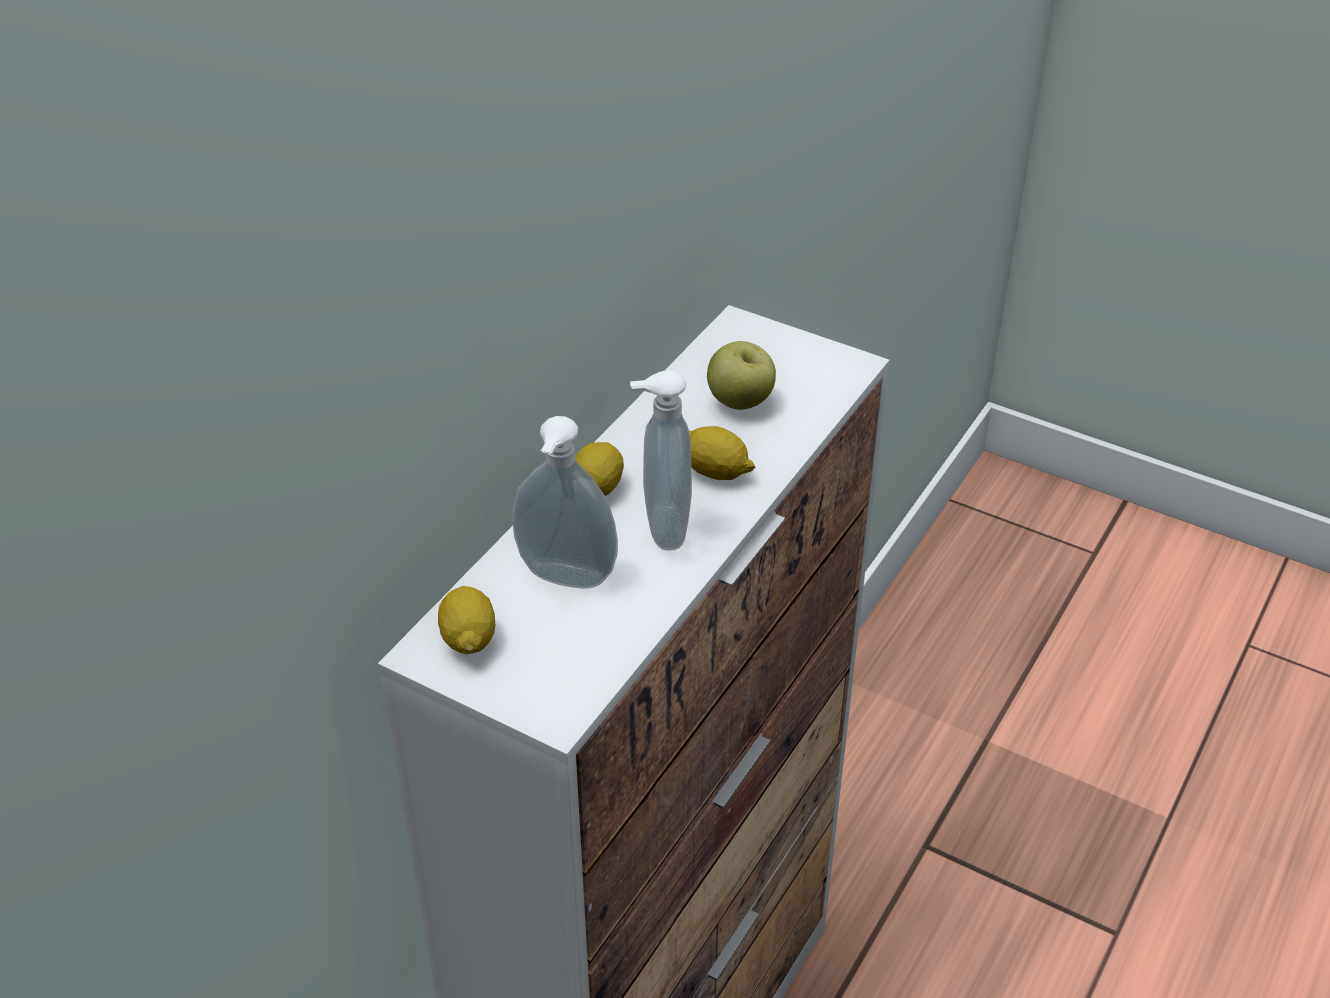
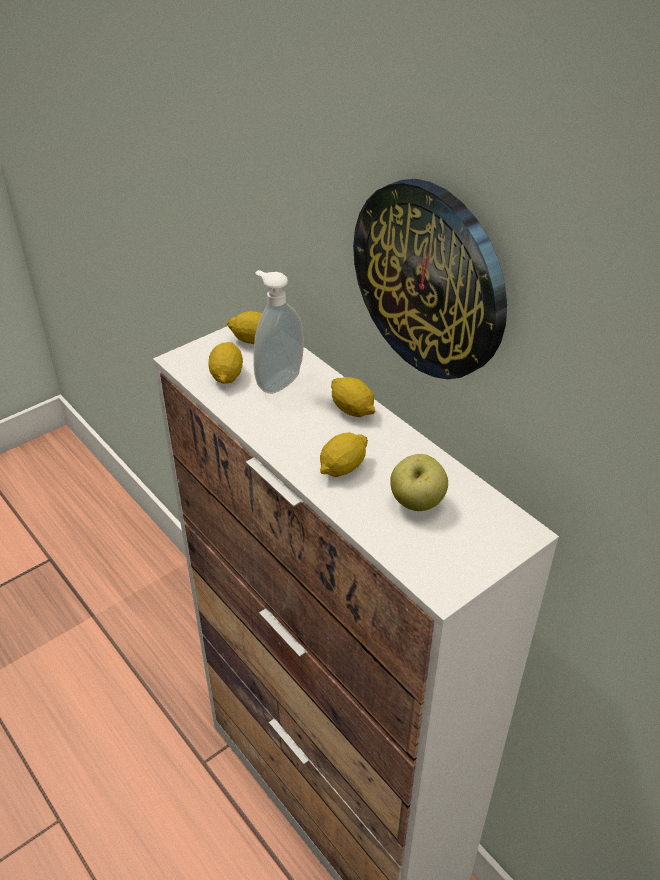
camera: 110 degrees right, 0 degrees up
soap dispenser [630,370,692,551] -> none
none -> lemon [209,342,243,384]
none -> wall clock [353,179,507,379]

